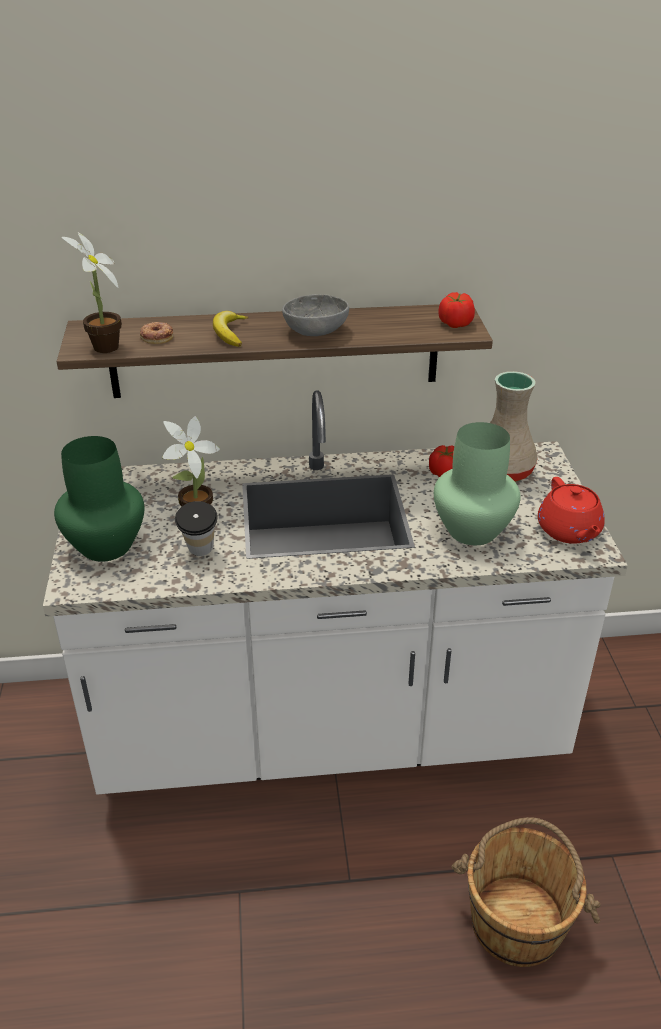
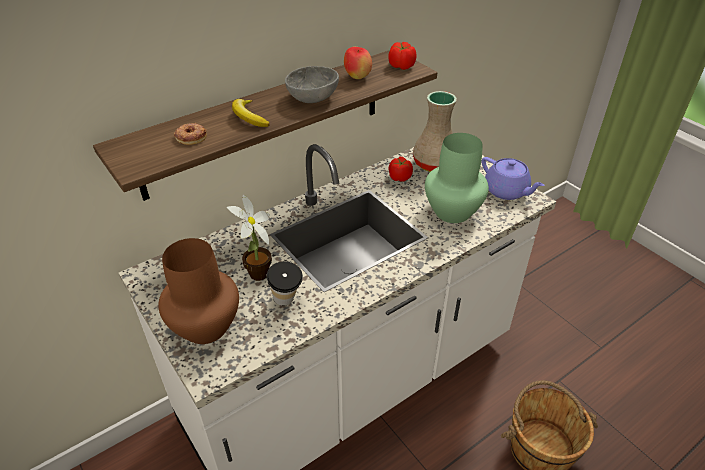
camera: 30 degrees left, 5 degrees up
green vase [54,436,144,562] -> brown vase [158,238,239,344]
potted plant [62,232,122,353] -> none
red teapot [538,477,605,544] -> purple teapot [482,157,545,200]
none -> apple [344,47,372,79]

